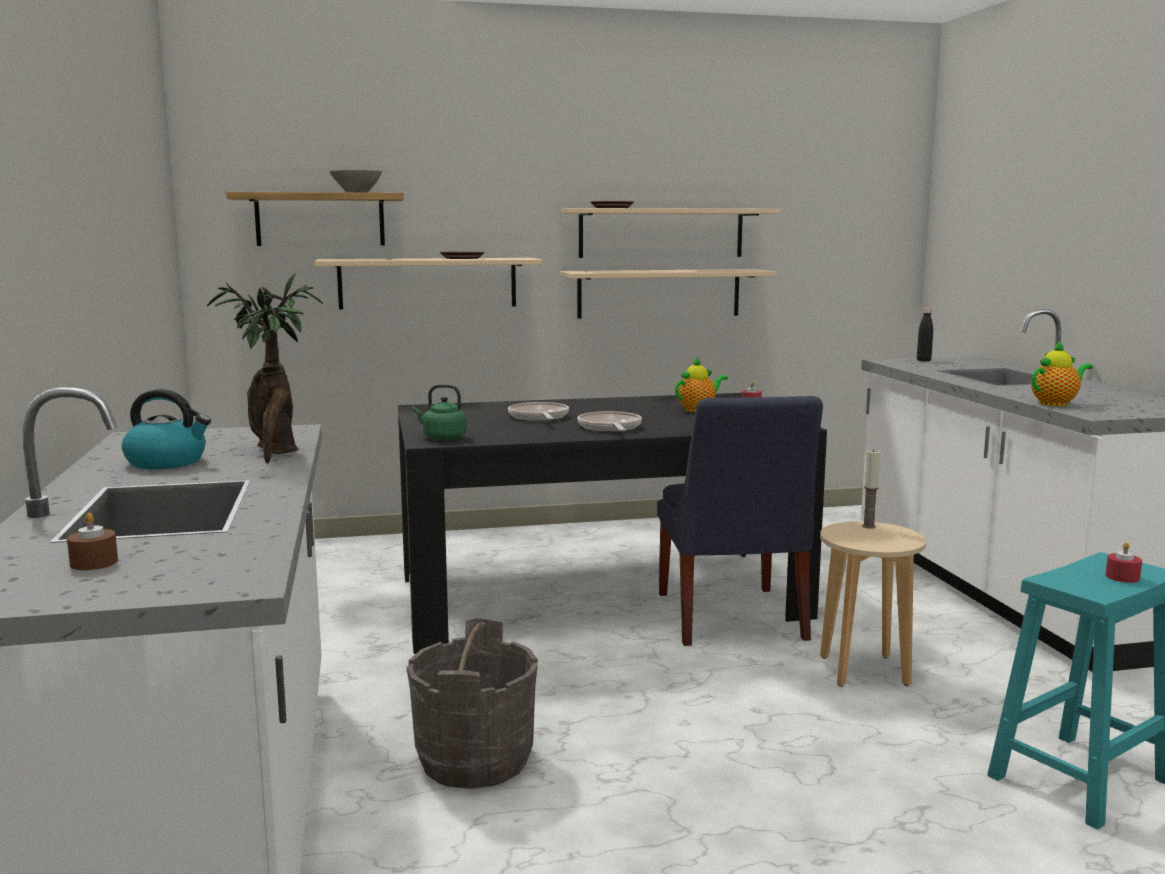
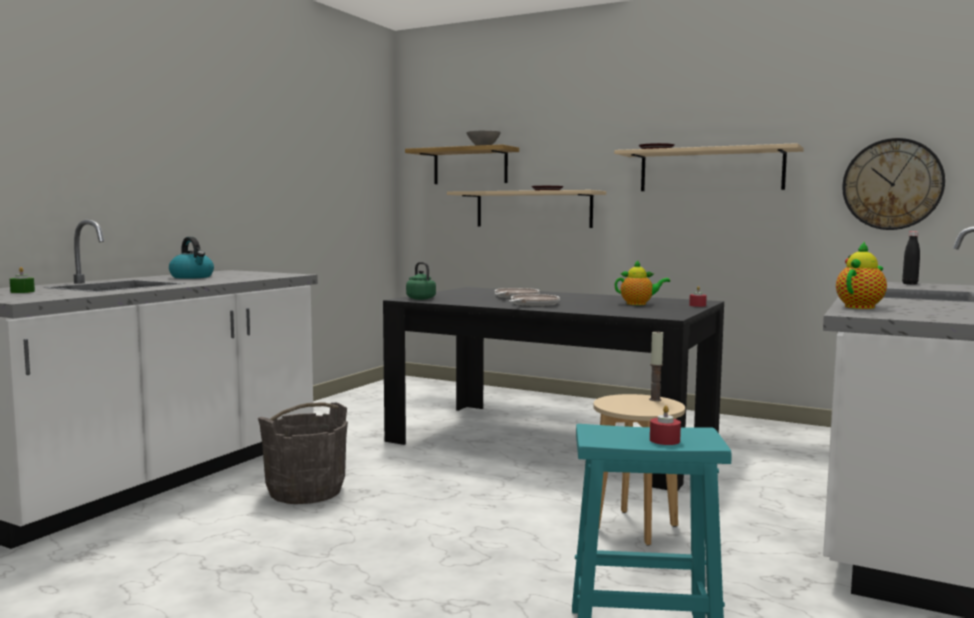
camera: 40 degrees right, 5 degrees down
brown candle [67,512,118,570] -> green candle [10,267,35,293]
potted plant [207,274,323,463] -> none
beige shelf [560,269,777,319] -> none
blue chair [657,396,823,646] -> none
teapot [1031,341,1093,406] -> teapot turned 60 degrees counterclockwise [836,242,887,309]
none -> wall clock [842,138,945,230]

